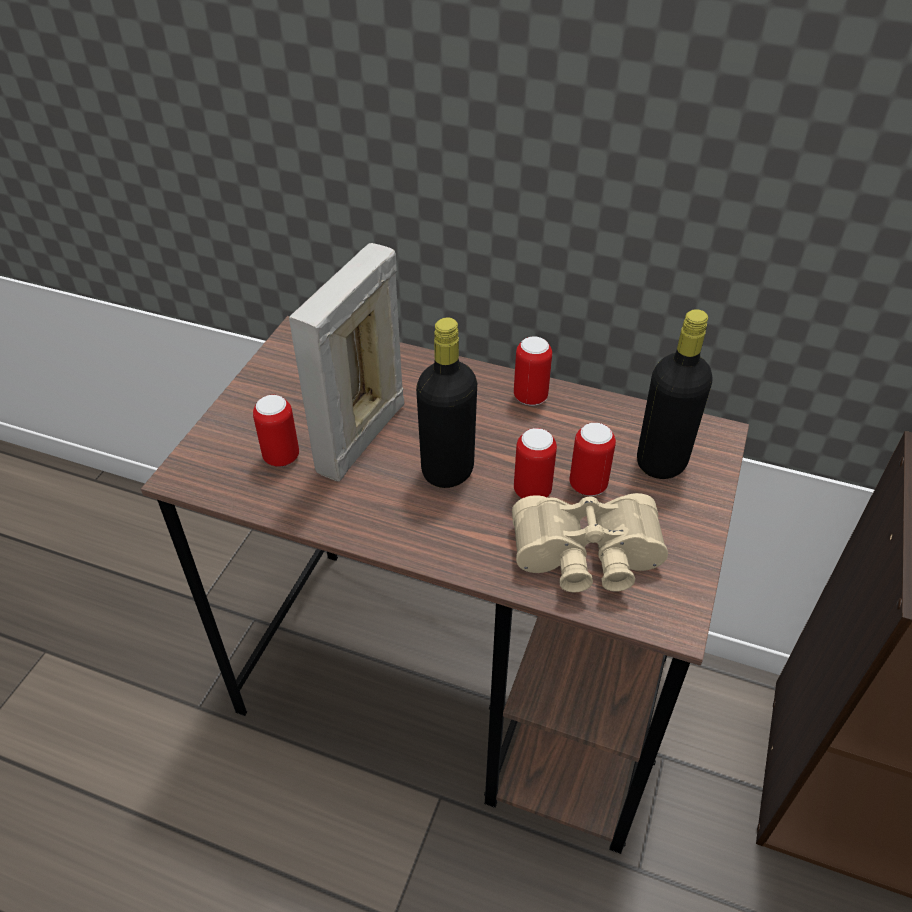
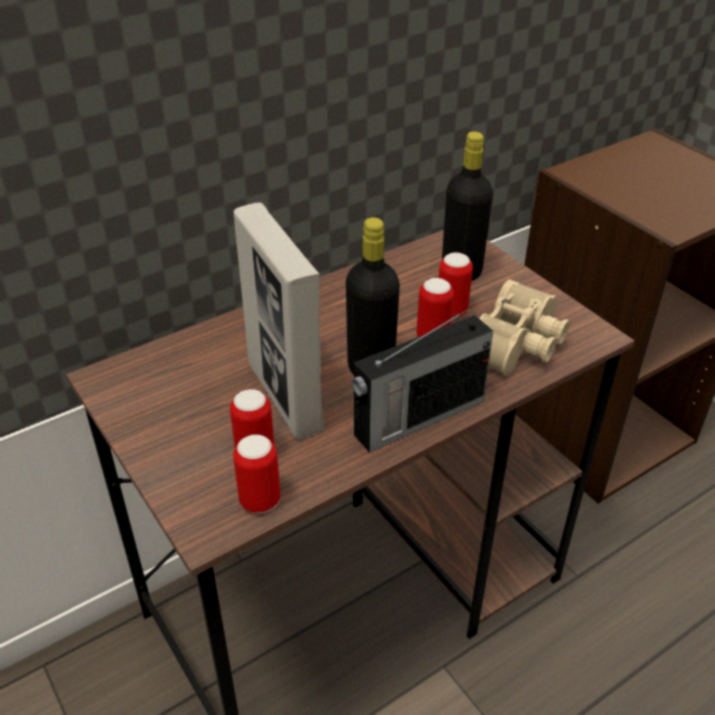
camera: 55 degrees left, 5 degrees down
can [514,336,552,406] -> can moved to [233,434,281,513]
none -> radio [352,307,493,453]

